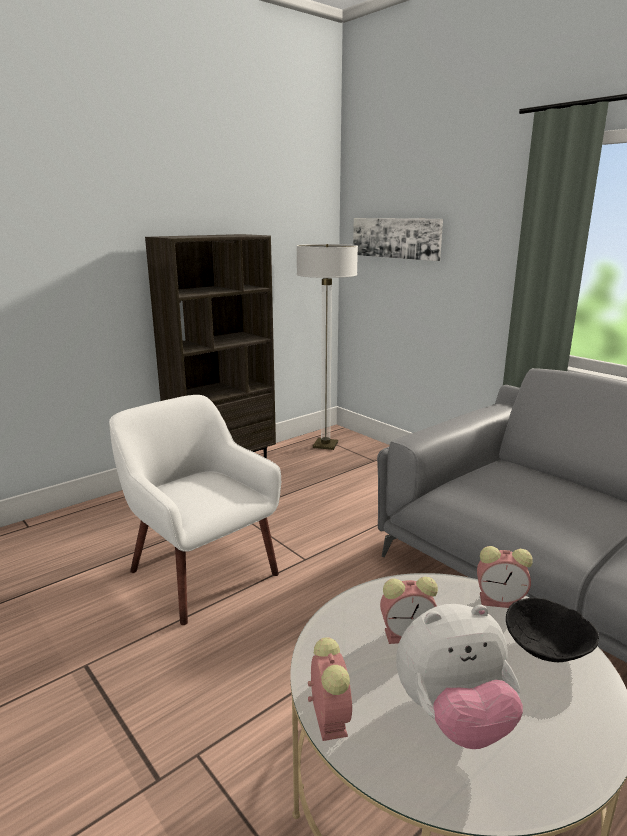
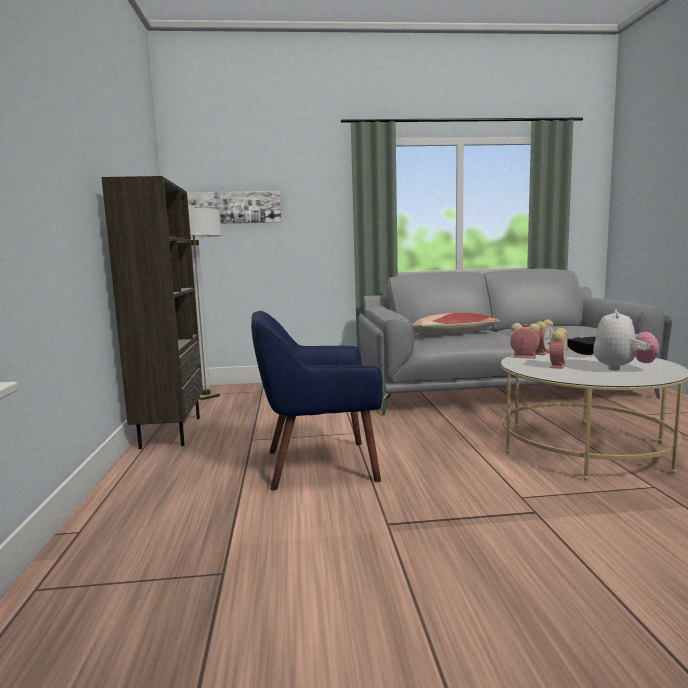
camera: 55 degrees left, 10 degrees down
white armchair [109,395,281,625] -> blue armchair [251,311,383,490]
alarm clock [308,637,352,741] -> alarm clock moved to [510,323,540,359]
none -> pillow [412,313,500,334]

